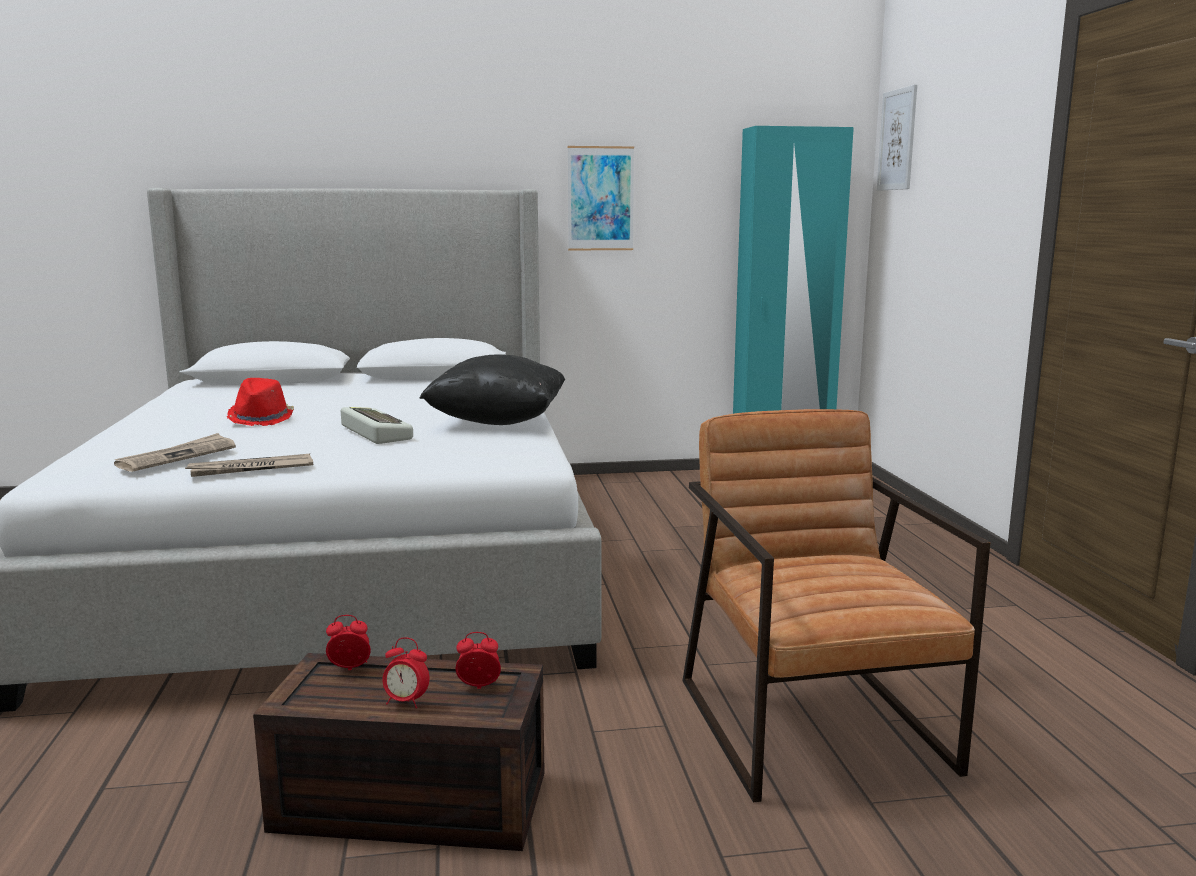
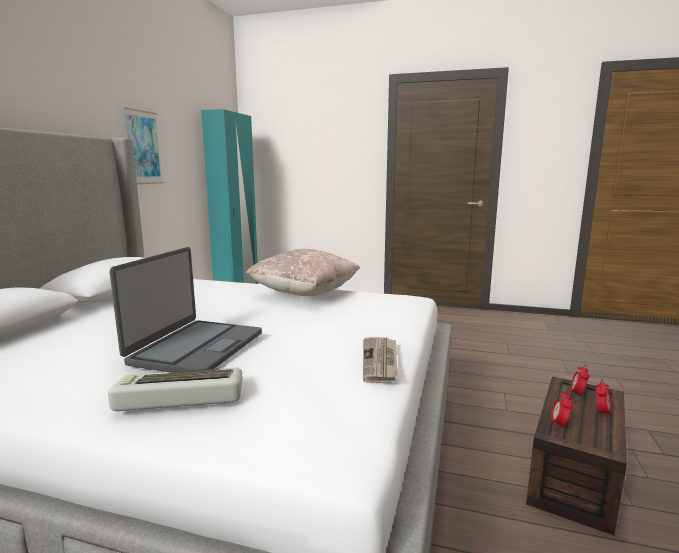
camera: 65 degrees left, 0 degrees up
newspaper [114,433,236,472] -> none
red hat [227,378,294,426] -> laptop [110,247,262,372]
keyboard [341,407,413,444] -> keyboard moved to [108,368,243,411]
black pillow [419,354,565,425] -> beige pillow [246,249,360,296]
brown armchair [682,409,990,802] -> none
picture [877,85,917,191] -> none

